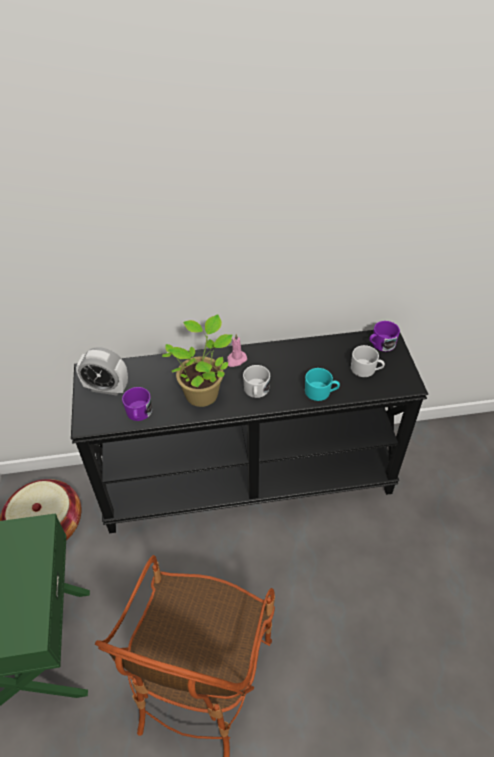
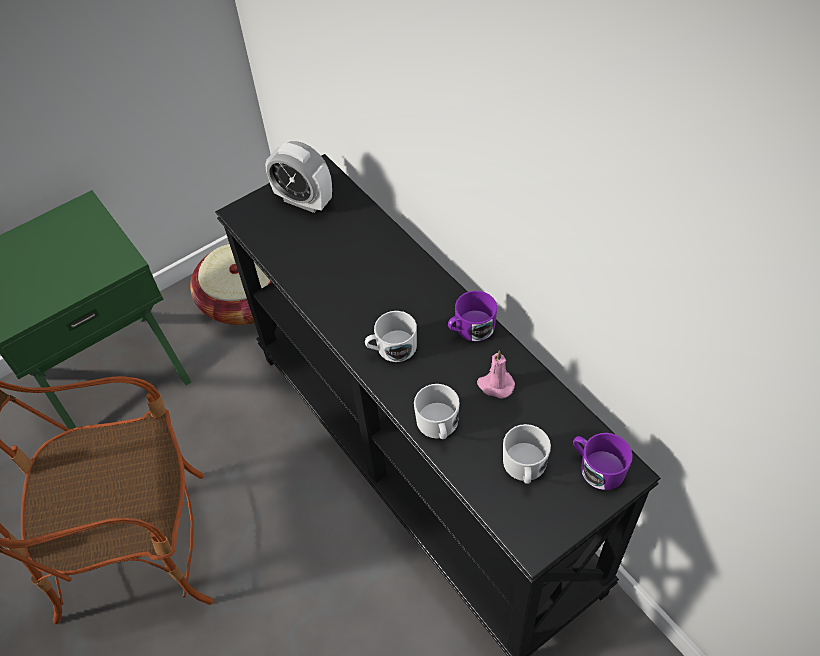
camera: 65 degrees right, 5 degrees up
alarm clock [76,347,128,395] -> alarm clock turned 45 degrees counterclockwise [265,141,332,213]
purple mug [122,387,152,421] -> purple mug moved to [448,291,497,341]
potted plant [162,314,232,407] -> none
pink candle [227,334,247,367] -> pink candle moved to [477,350,515,399]
turquoise mug [305,368,340,401] -> white mug [414,384,460,439]

